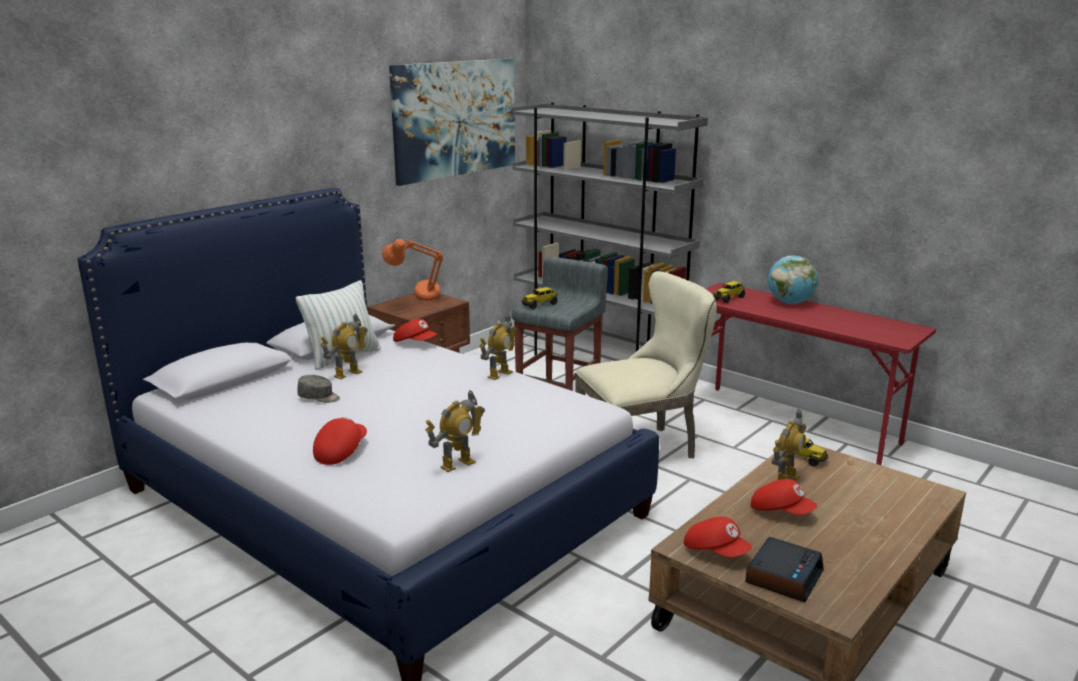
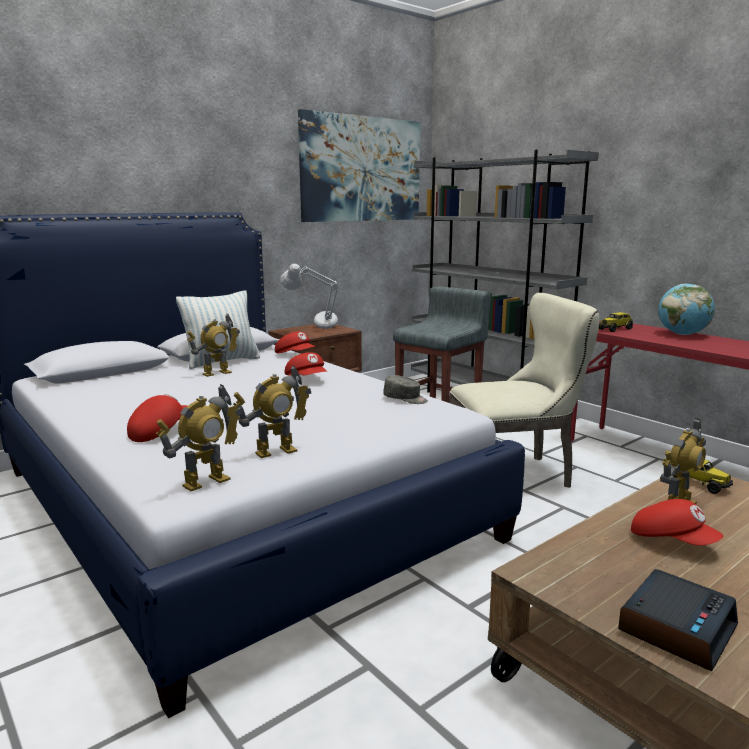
camera: 10 degrees right, 5 degrees down
grey cap [297,375,340,403] -> grey cap moved to [383,375,428,404]
orange table lamp [382,239,443,301] -> grey table lamp [280,264,338,329]
toy robot [479,314,517,380] -> toy robot moved to [156,384,242,491]
toy truck [521,287,558,309] -> none
red cap [684,517,752,557] -> red cap moved to [285,352,328,376]

